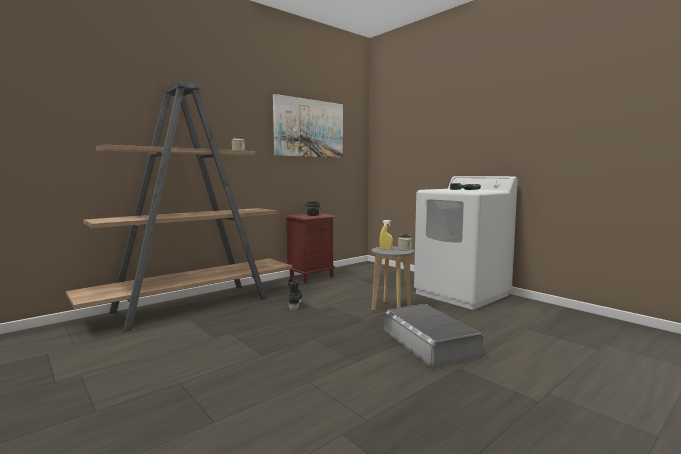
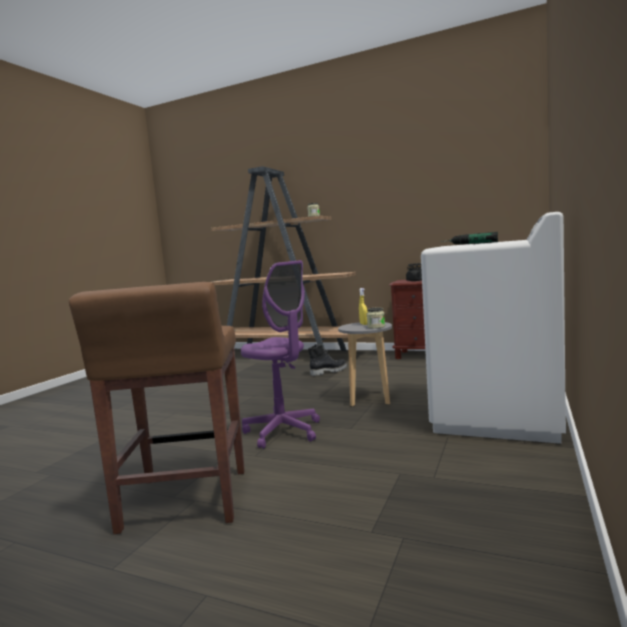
camera: 65 degrees right, 0 degrees up
picture [273,94,343,158] -> none
grey storage box [384,304,483,368] -> purple office chair [241,260,320,449]
none -> brown stool [69,282,245,534]

